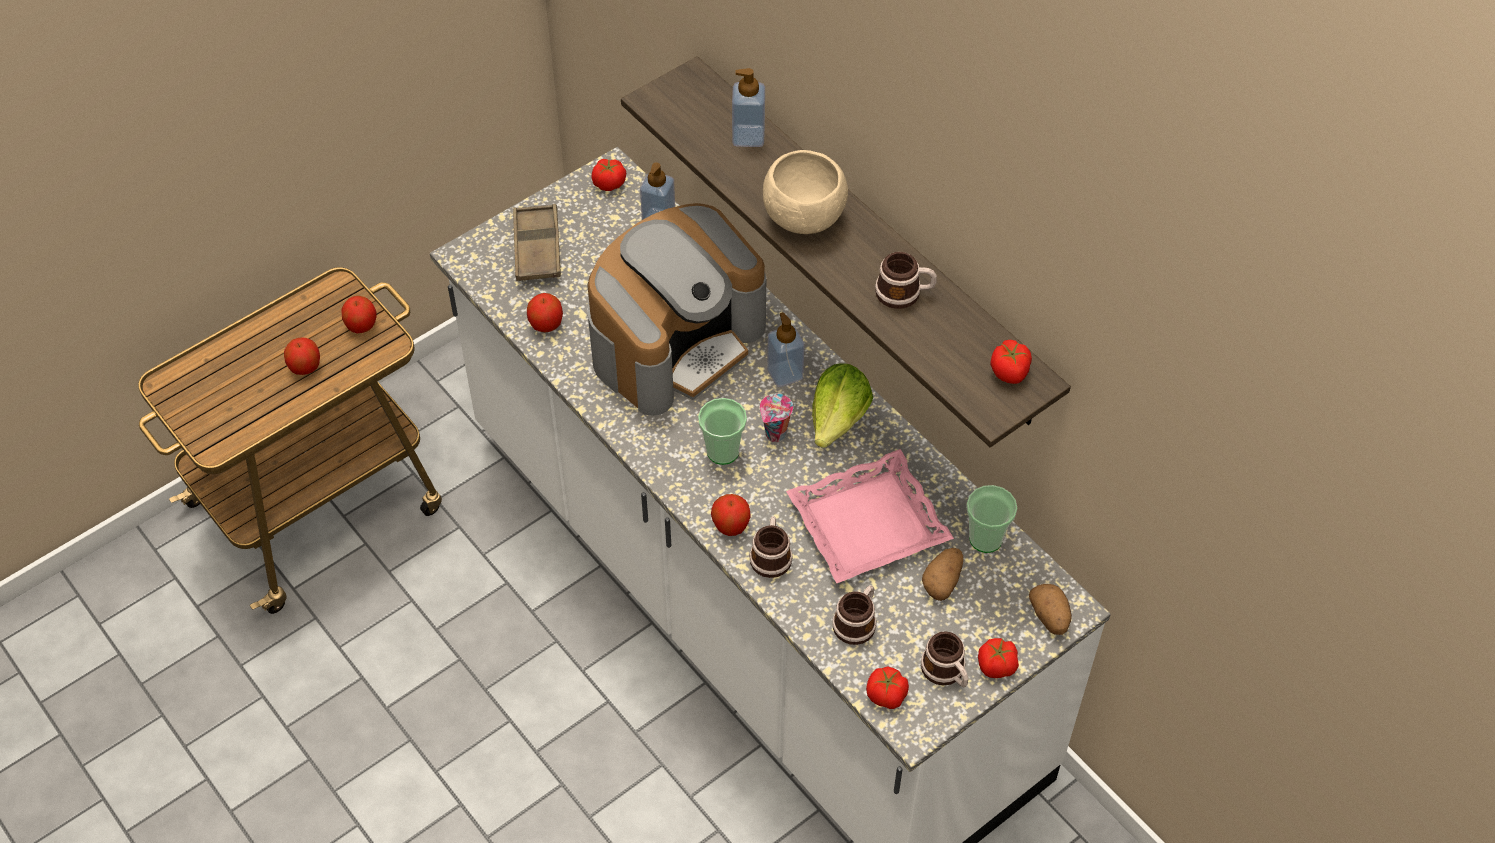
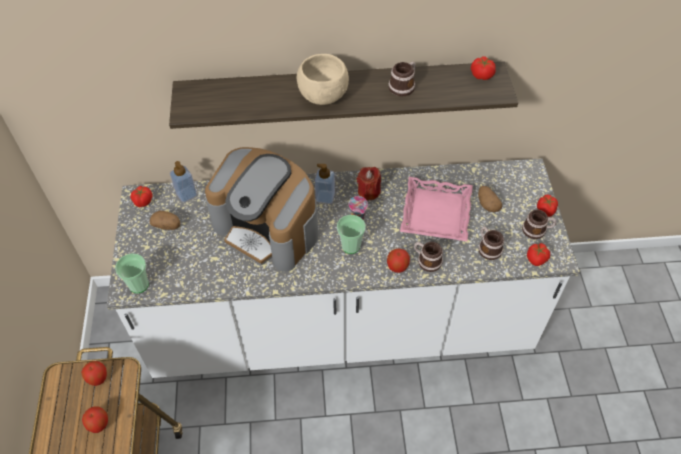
camera: 55 degrees left, 0 degrees up
brown tray [513,204,561,281] -> none
apple [527,293,563,333] -> none
coffee machine [587,203,766,416] -> coffee machine turned 135 degrees clockwise [205,147,318,271]
soap dispenser [732,68,765,147] -> none
lettuce [812,363,873,448] -> red candle [357,167,381,200]
cup [966,485,1018,553] -> cup moved to [115,253,149,293]
potato [1029,584,1072,635] -> potato moved to [150,210,181,230]

